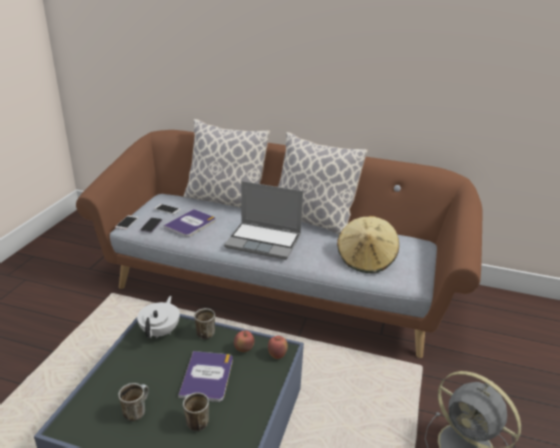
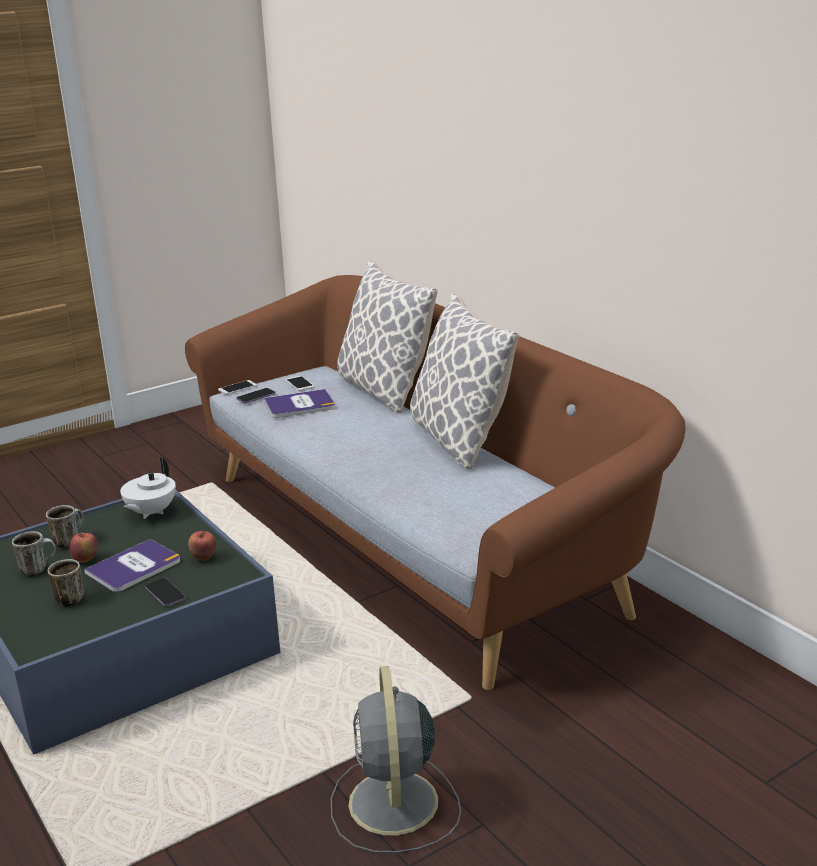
camera: 40 degrees right, 5 degrees down
white teapot [137,296,180,339] -> white teapot turned 150 degrees clockwise [120,458,176,519]
mug [194,308,215,340] -> mug moved to [46,505,83,548]
laptop [224,181,303,260] -> none
apple [268,336,288,359] -> apple moved to [70,532,98,562]
beige hat [337,216,399,273] -> none
none -> phone [145,578,186,607]

